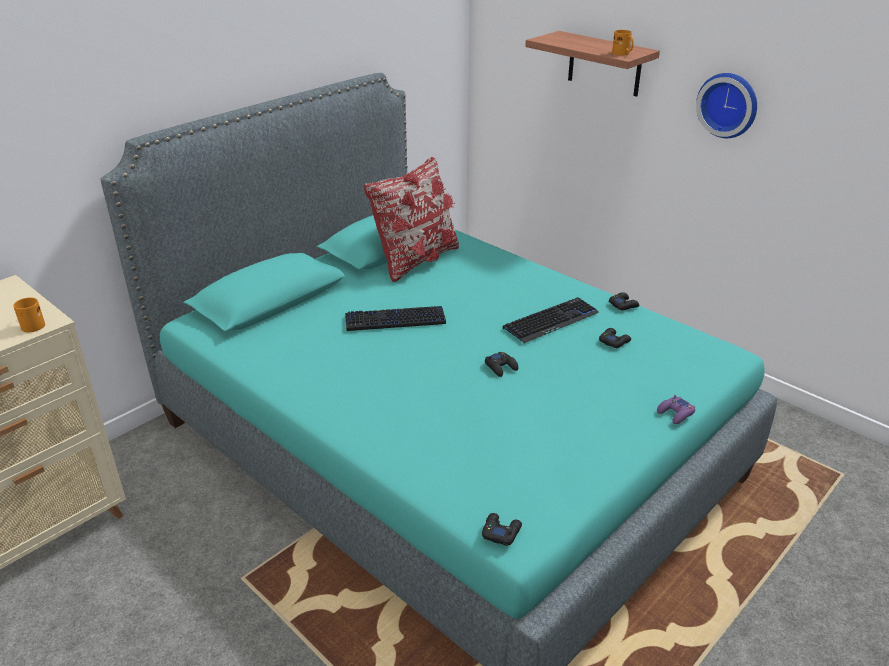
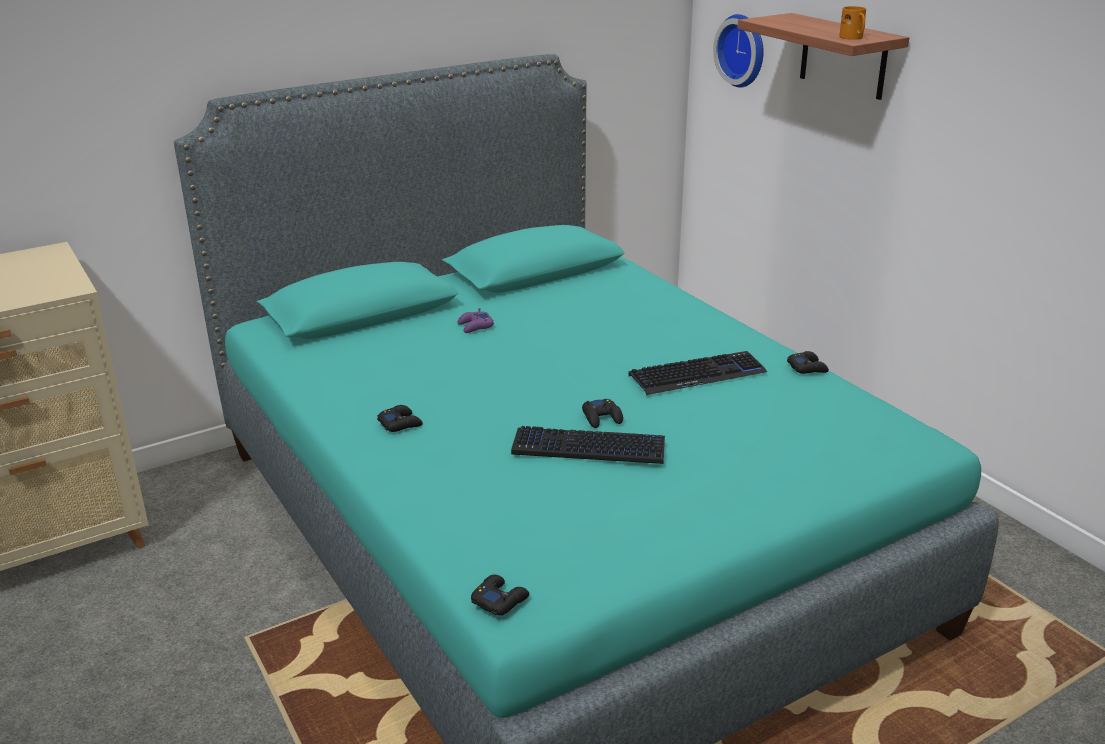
camera: 15 degrees right, 5 degrees down
orange mug [13,297,45,332] -> none
keyboard [345,306,446,331] -> keyboard moved to [511,426,665,464]
red pillow [364,157,459,282] -> none
black game controller [599,328,631,348] -> black game controller moved to [377,405,423,432]
purple game controller [657,395,695,424] -> purple game controller moved to [458,308,494,333]
wall clock [696,73,757,138] -> wall clock moved to [713,14,764,88]

